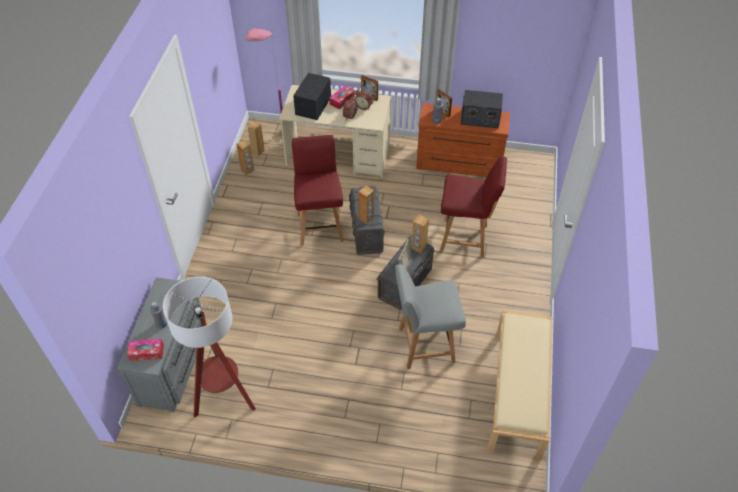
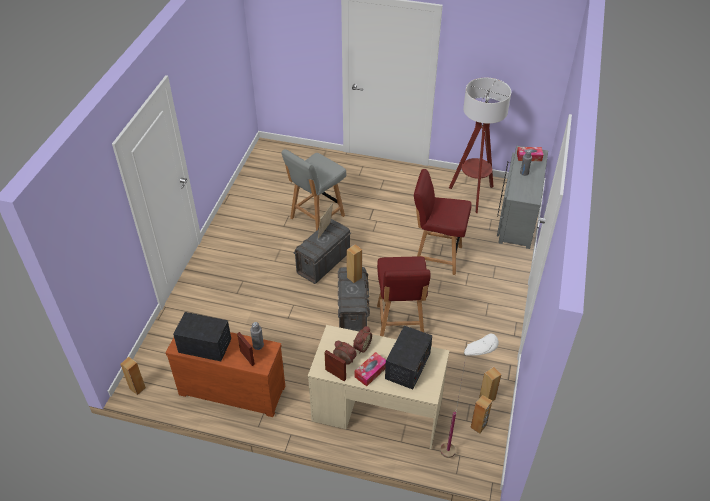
camera: 175 degrees left, 5 degrees down
pink floor lamp [246,28,283,135] -> white floor lamp [440,333,499,458]
grey chair [395,264,466,369] -> grey chair turned 135 degrees clockwise [281,149,346,231]
brown speaker [411,215,429,253] -> brown speaker moved to [120,357,146,395]
red chair [440,156,507,258] -> red chair moved to [414,169,471,275]
beige bench [487,310,553,460] -> none

